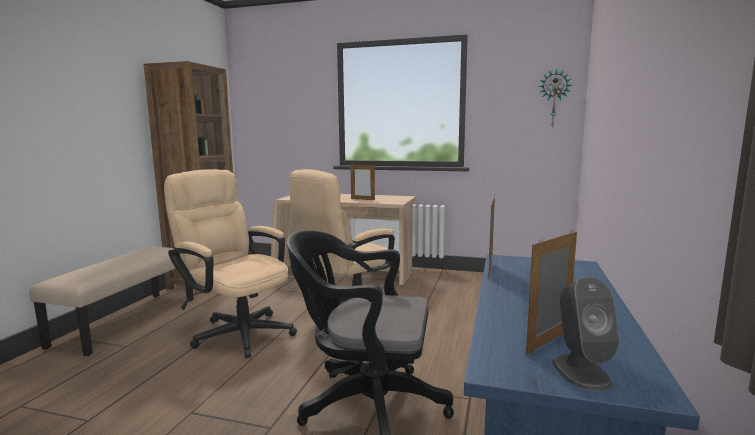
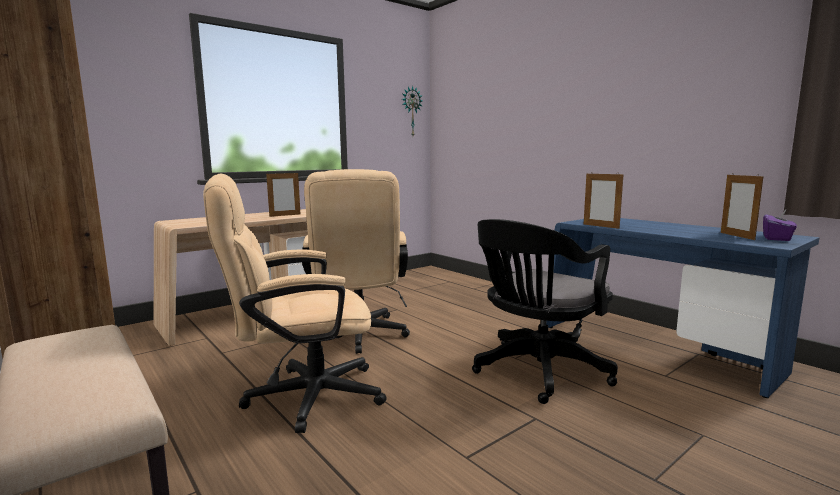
camera: 55 degrees left, 0 degrees up
grey speaker [553,277,620,391] -> purple tissue box [763,209,797,241]

